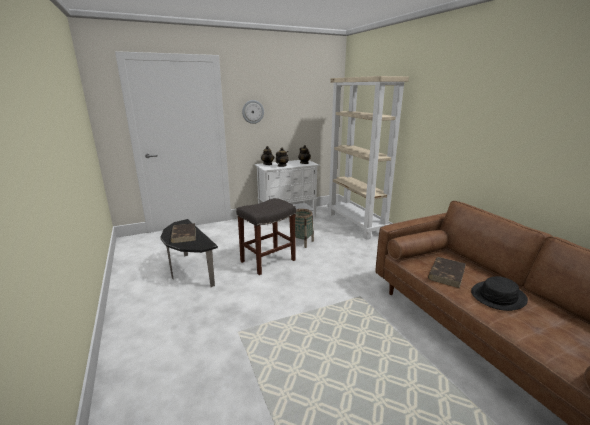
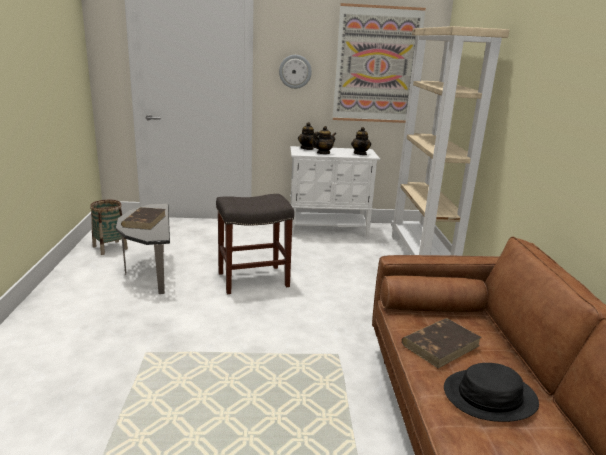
camera: 20 degrees right, 0 degrees up
basket [295,209,314,248] -> basket moved to [90,200,128,255]
none -> picture [333,3,426,123]

